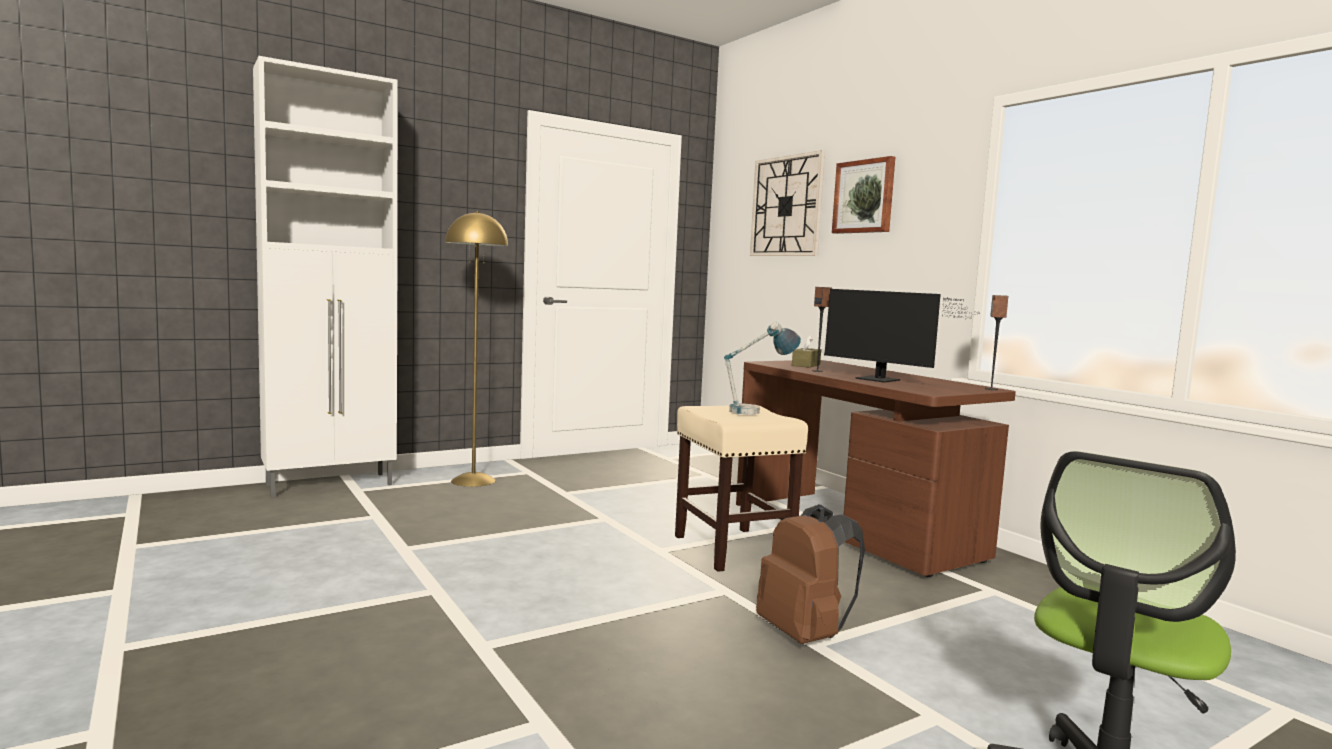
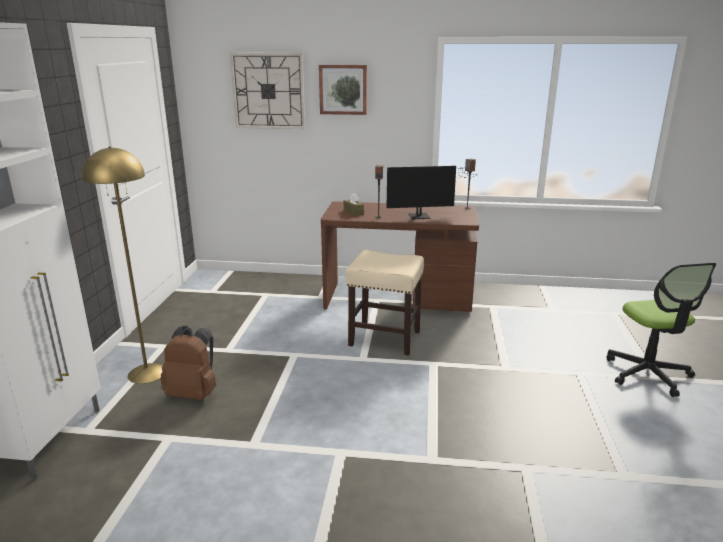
camera: 50 degrees left, 15 degrees up
table lamp [724,322,801,414] -> none
brown backpack [756,504,865,644] -> brown backpack moved to [161,326,216,400]

